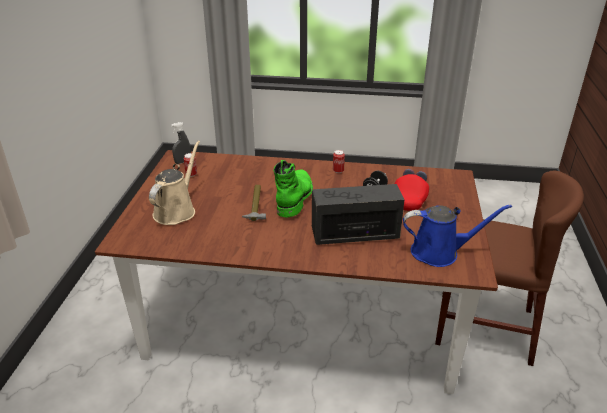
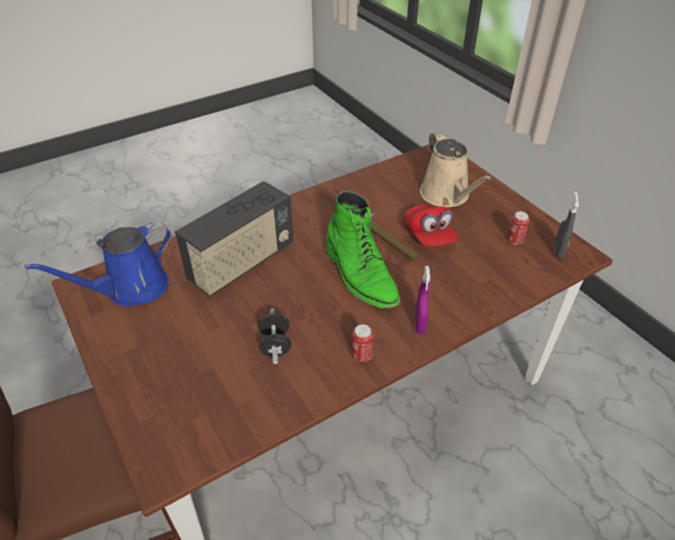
camera: 140 degrees right, 10 degrees up
red cap [395,169,429,211] -> red cap moved to [403,205,458,246]
none -> purple spray bottle [415,266,430,334]

